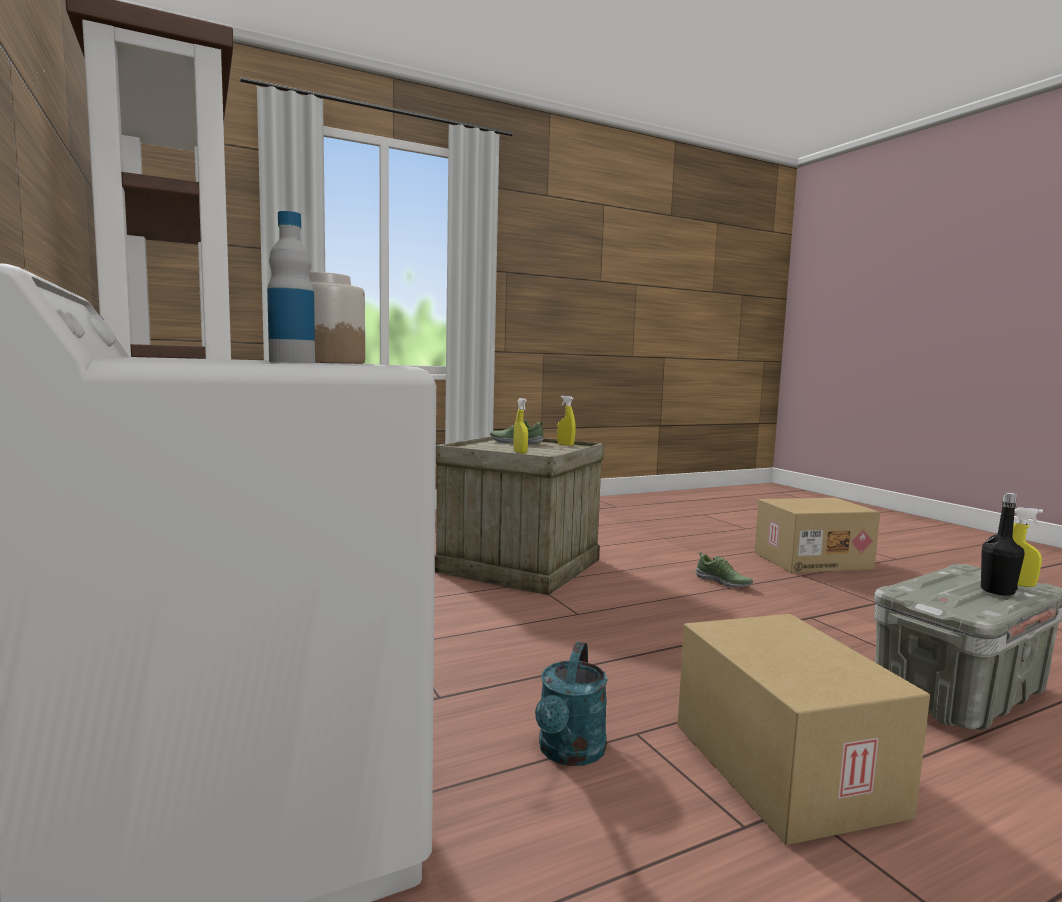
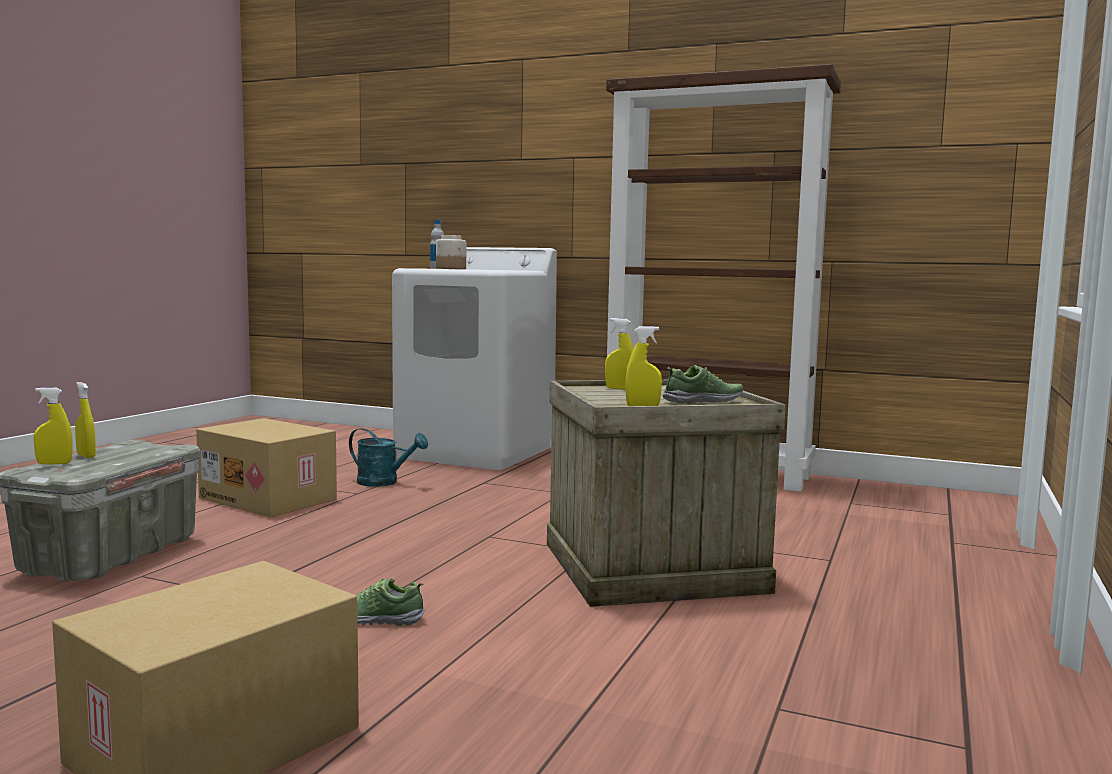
camera: 140 degrees right, 0 degrees up
turquoise watering can [535,642,608,766] -> turquoise watering can turned 135 degrees clockwise [349,428,428,487]
black bottle [981,493,1025,596] -> yellow spray bottle [75,382,96,458]

